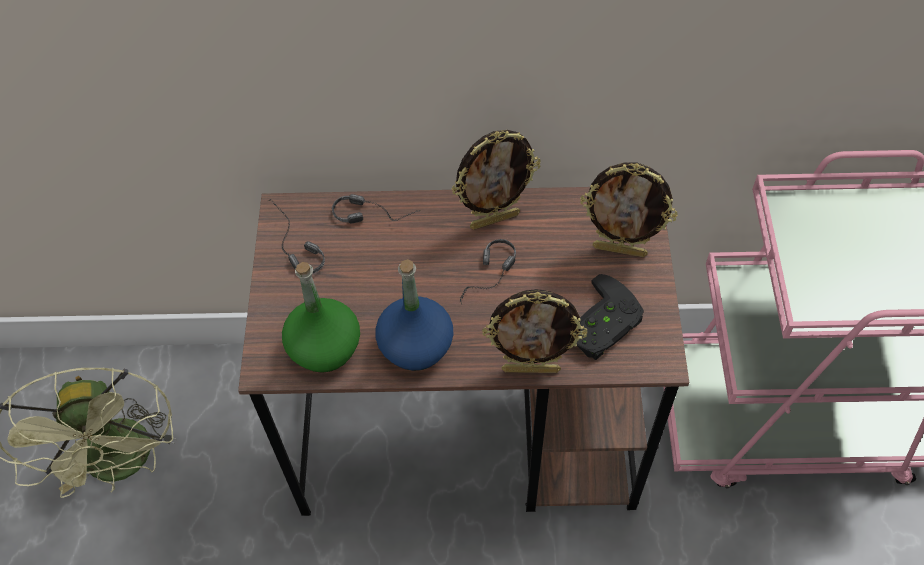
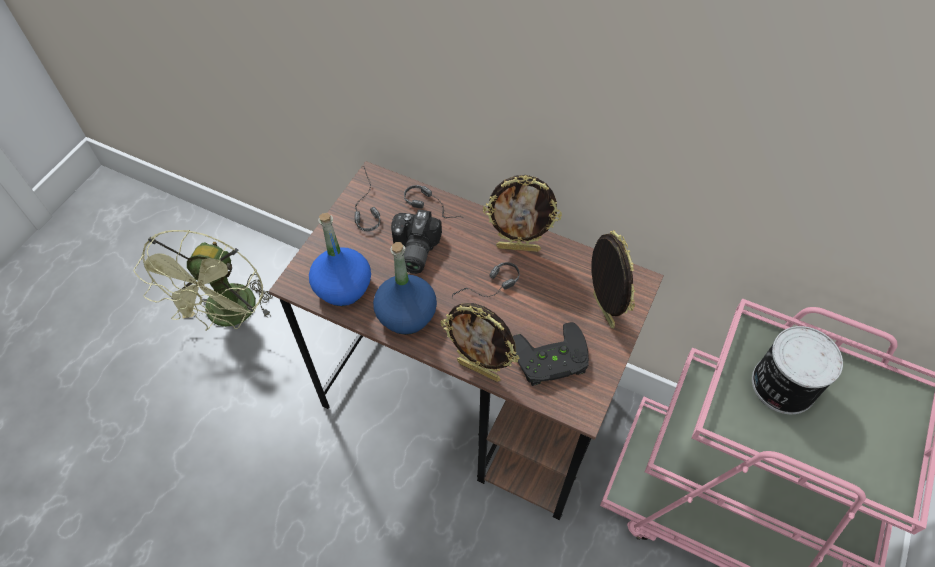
camera: 25 degrees right, 0 degrees up
green bottle [282,262,360,373] -> blue bottle [309,213,371,306]
picture frame [580,162,678,257] -> picture frame turned 150 degrees counterclockwise [592,230,635,329]
none -> camera [391,210,442,274]
none -> can [752,326,843,414]

